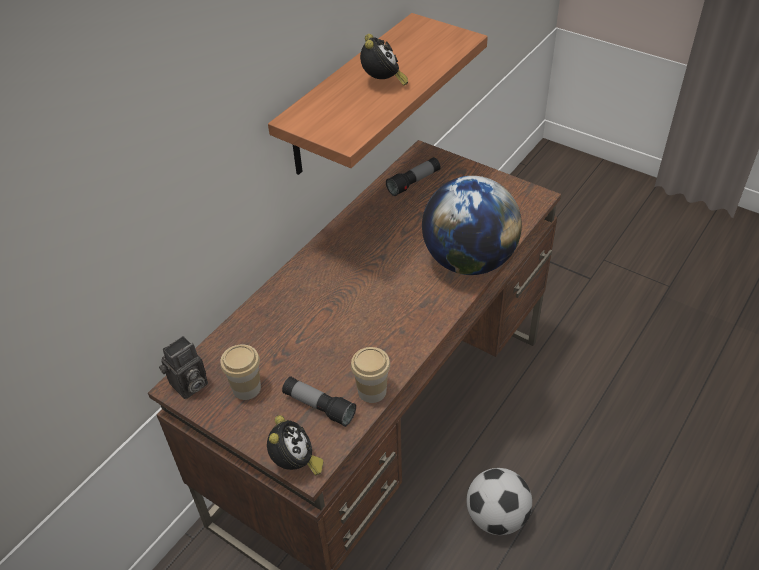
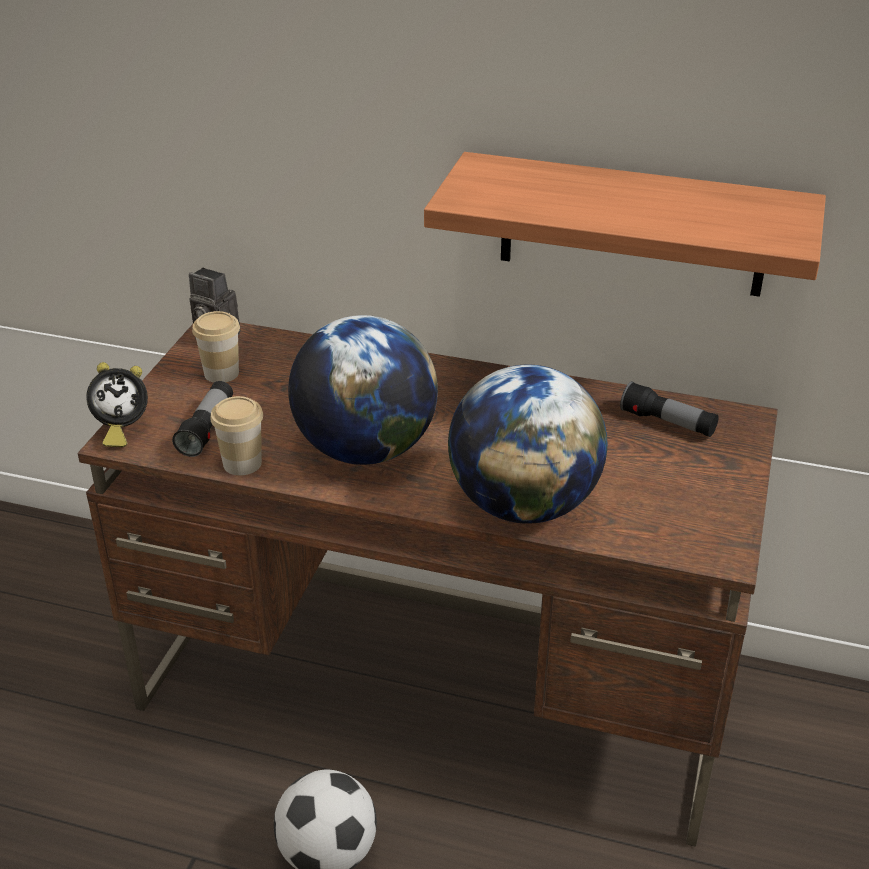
camera: 70 degrees right, 10 degrees down
alarm clock [360,34,408,86] -> none
none -> globe [288,315,438,465]

